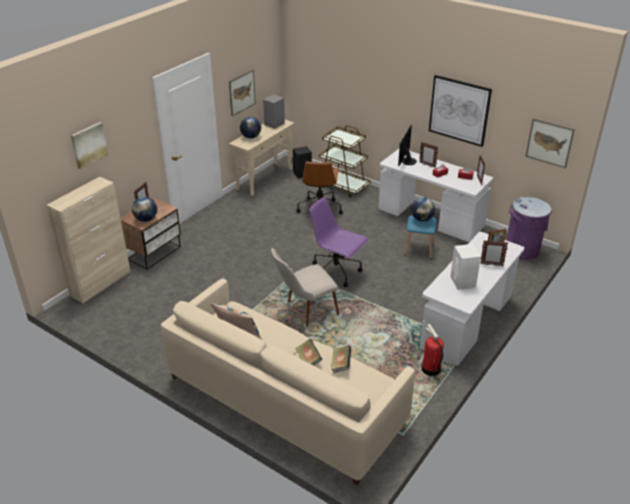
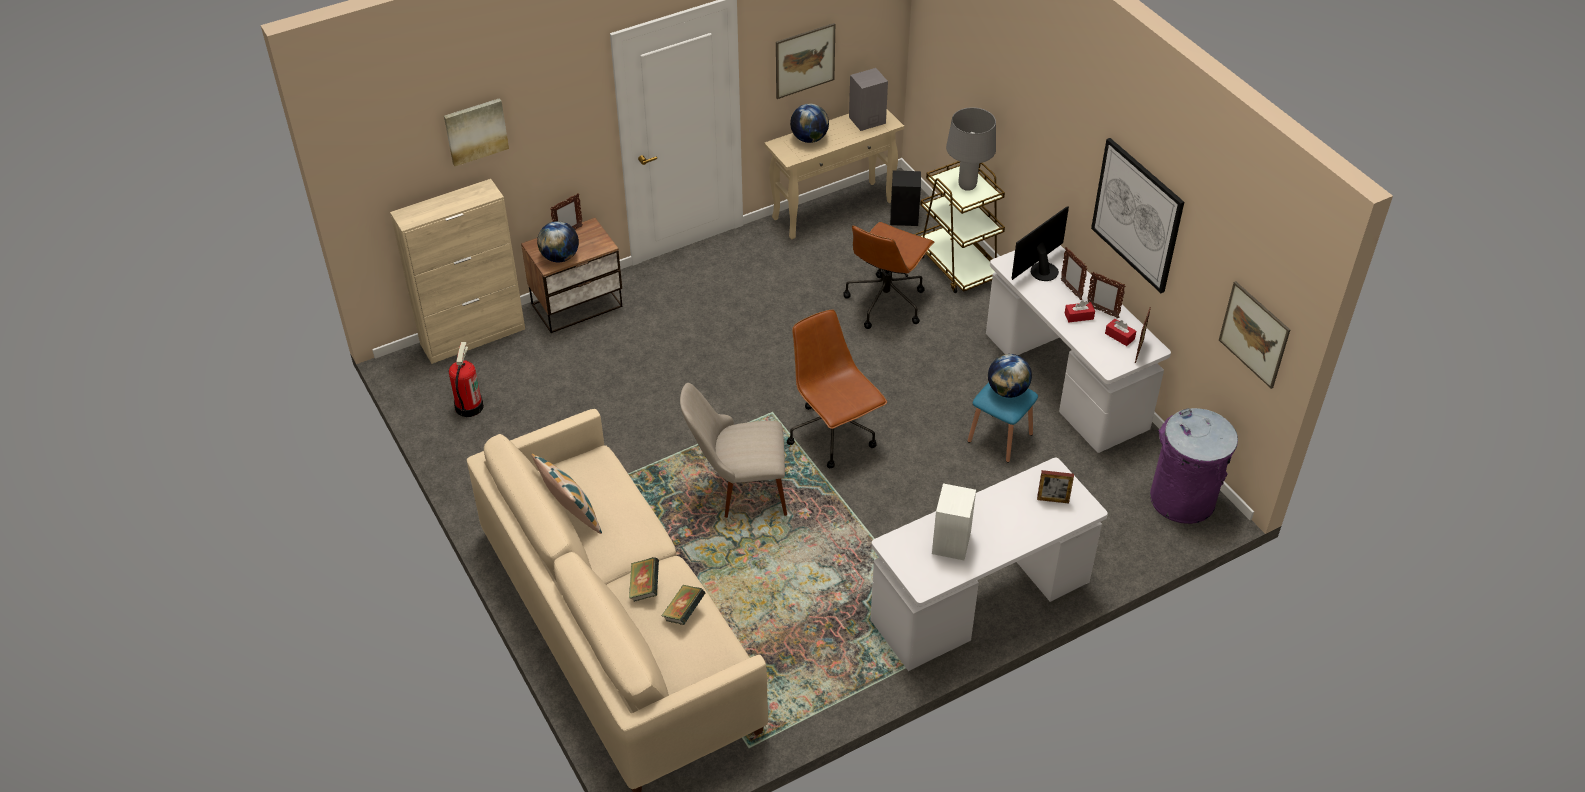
camera: 25 degrees right, 10 degrees up
purple office chair [309,197,369,287] -> brown office chair [787,309,887,468]
fire extinguisher [421,324,444,376] -> fire extinguisher moved to [449,342,484,417]
picture frame [480,240,508,266] -> picture frame moved to [1087,272,1126,318]
none -> grey table lamp [946,107,996,191]

